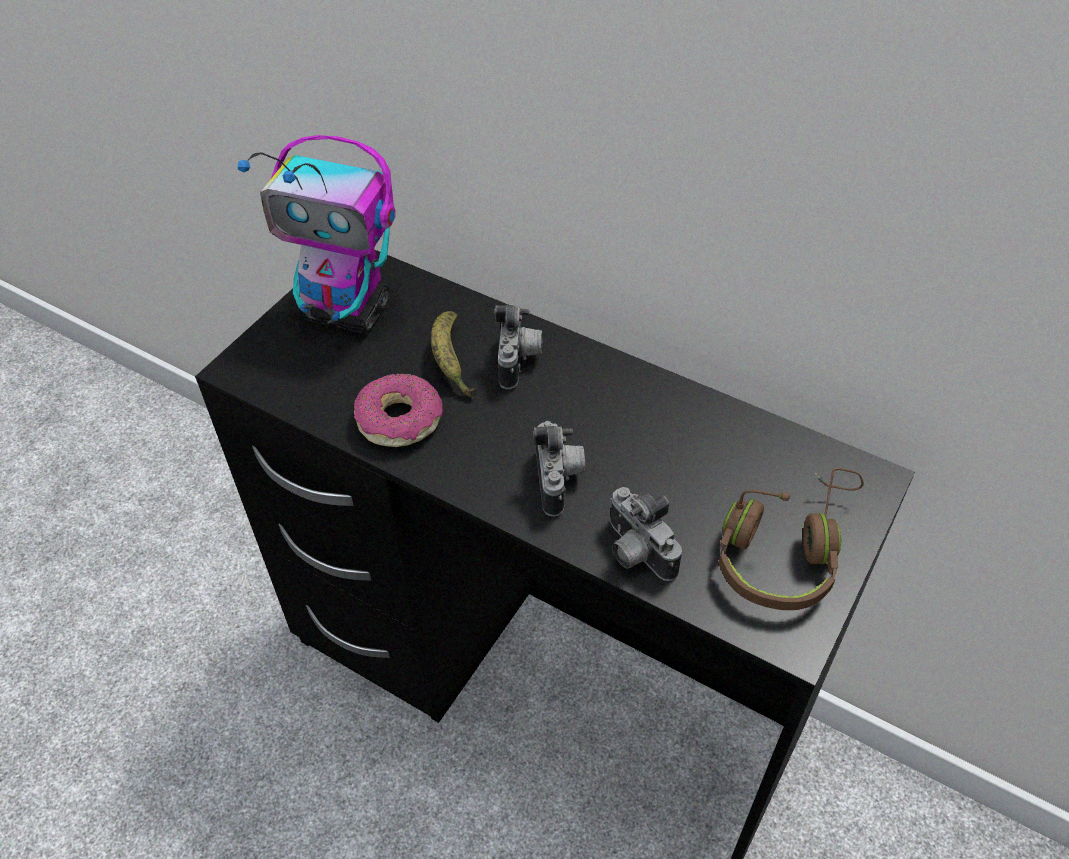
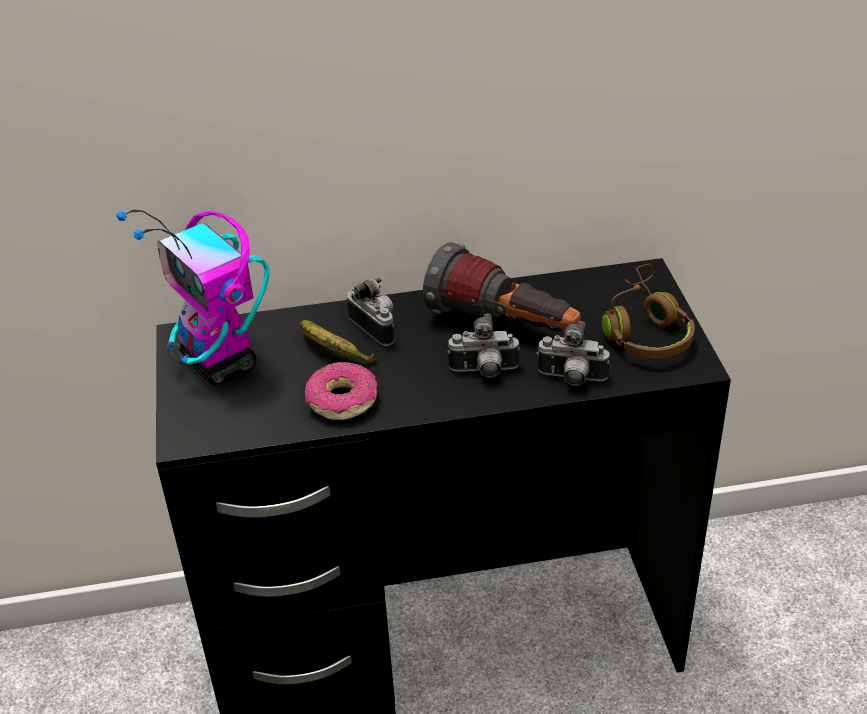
camera: 40 degrees left, 10 degrees down
toy robot [238,135,396,333] -> toy robot turned 75 degrees clockwise [116,210,269,385]
camera [533,421,585,517] -> camera turned 135 degrees clockwise [447,314,520,377]
none -> flashlight [423,242,581,332]

